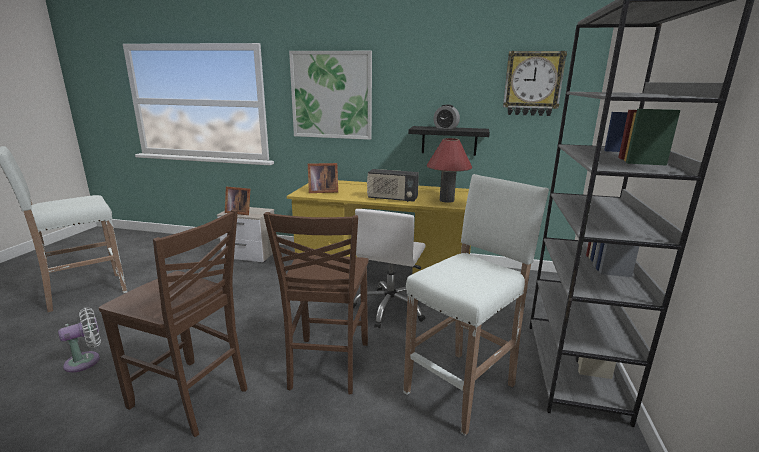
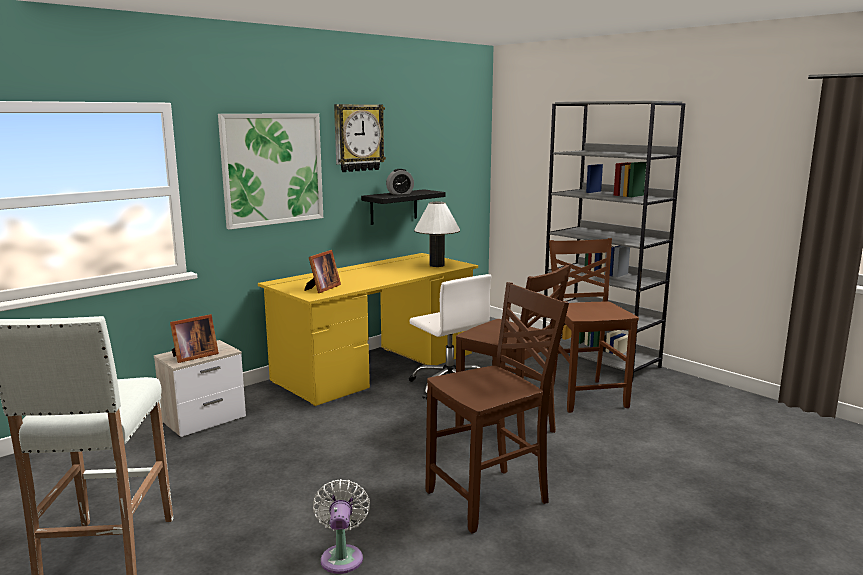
camera: 55 degrees left, 5 degrees down
radio [367,169,419,202] -> none
white stool [403,174,549,436] -> brown chair [549,238,639,413]
red table lamp [427,138,472,203] -> white table lamp [414,202,460,267]
wall clock [503,51,567,116] -> wall clock moved to [334,104,386,172]

